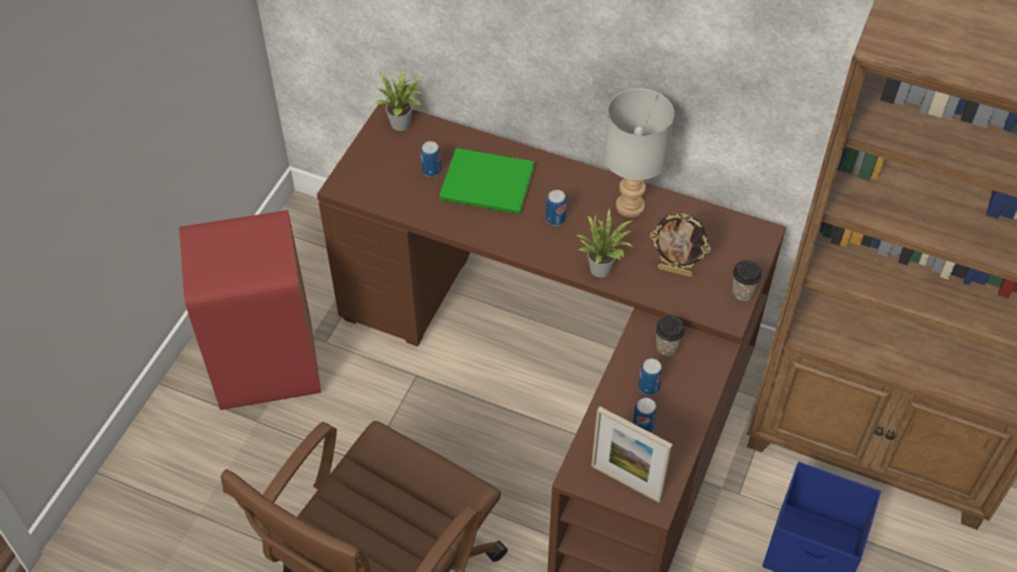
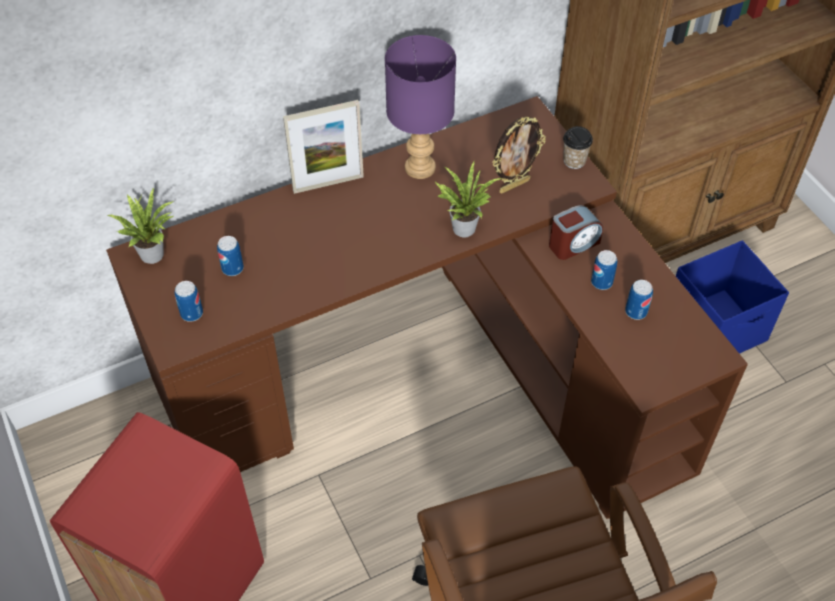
camera: 50 degrees left, 0 degrees up
green book [439,148,534,214] -> none
can [546,190,567,226] -> can moved to [175,281,203,322]
picture frame [591,407,673,503] -> picture frame moved to [283,100,364,194]
grey table lamp [604,88,674,218] -> purple table lamp [385,35,456,179]
cup [655,315,685,356] -> alarm clock [549,205,603,260]

